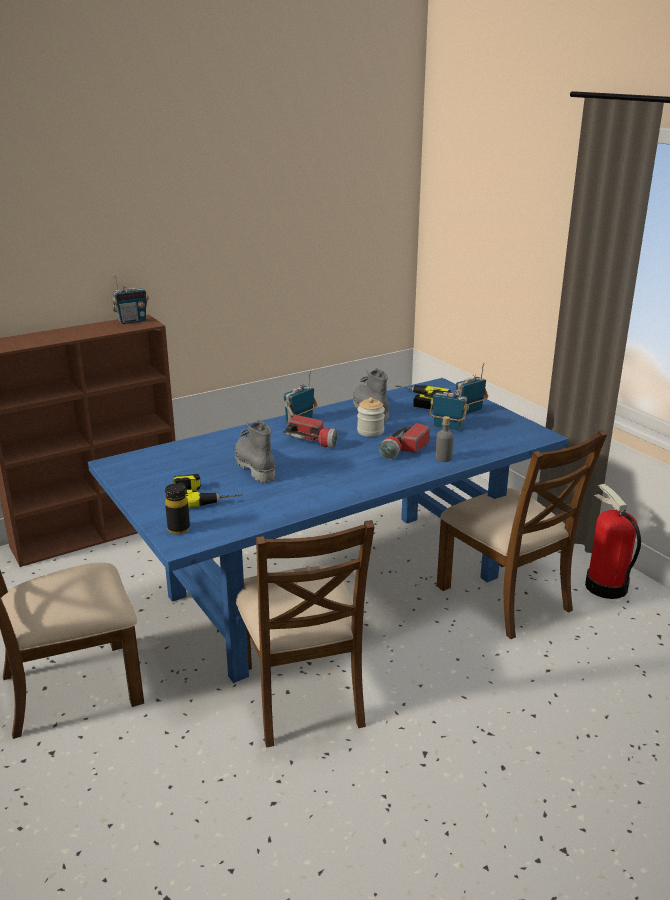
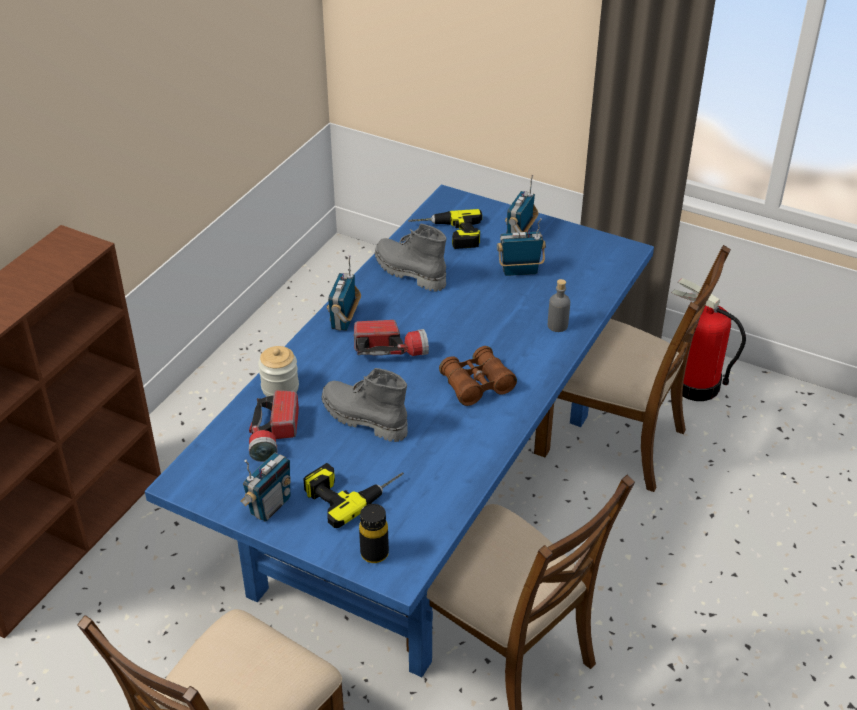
camera: 30 degrees left, 15 degrees up
radio [111,274,149,324] -> radio moved to [240,453,291,522]
jar [357,397,385,437] -> jar moved to [258,346,299,396]
flashlight [379,423,430,459] -> flashlight moved to [249,390,299,462]
none -> brown binoculars [439,346,517,406]

